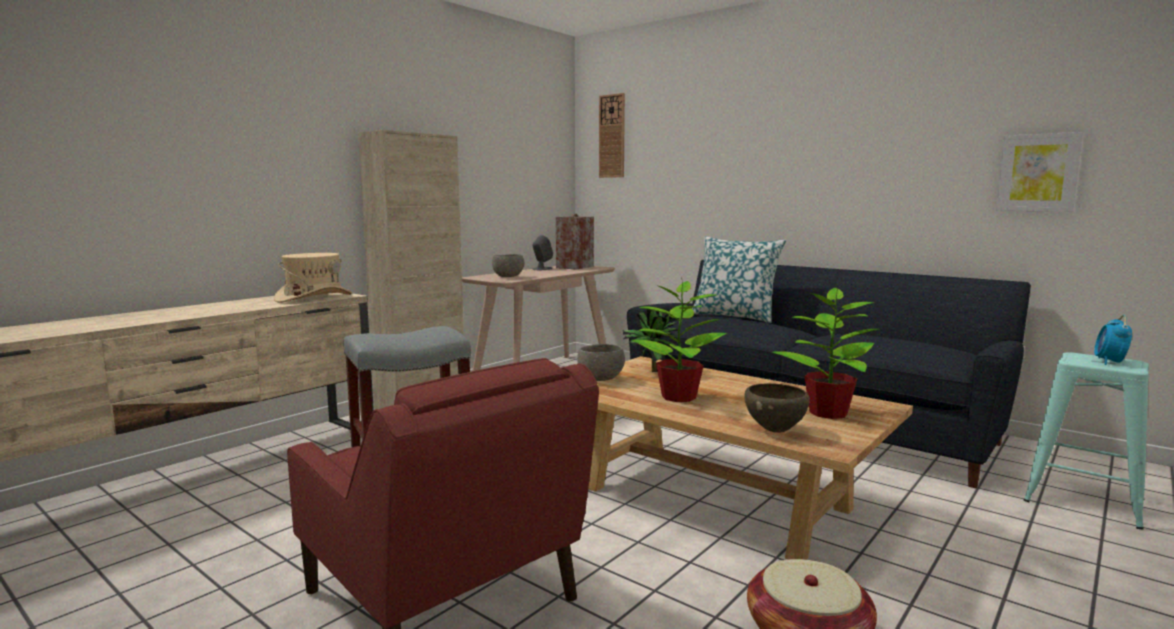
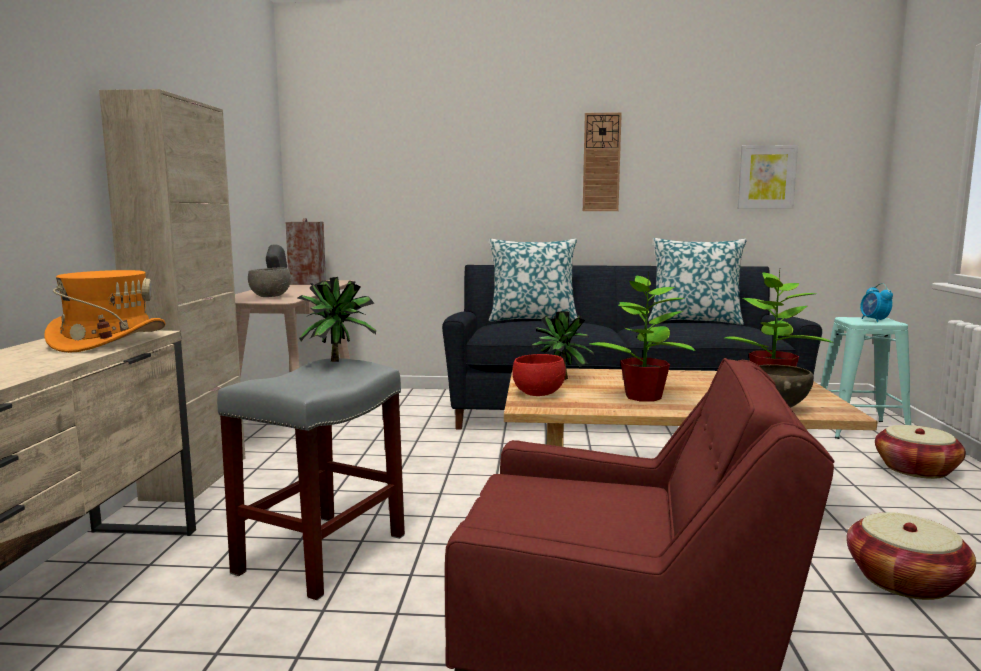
camera: 35 degrees left, 0 degrees up
beige hat [274,253,352,303] -> orange hat [44,270,166,353]
grey bowl [577,344,625,381] -> red bowl [512,354,566,396]
wall clock [599,93,625,178] -> wall clock moved to [583,112,622,211]
none -> potted plant [297,277,376,362]
none -> pillow [648,238,747,325]
none -> basket [875,425,966,479]

